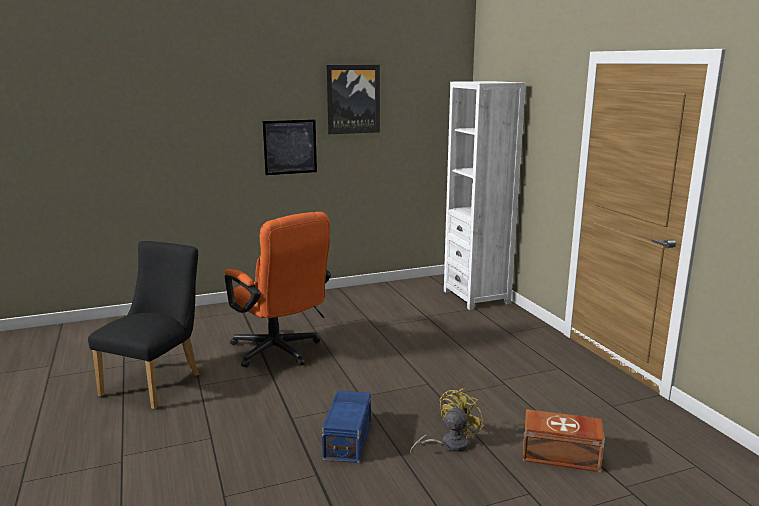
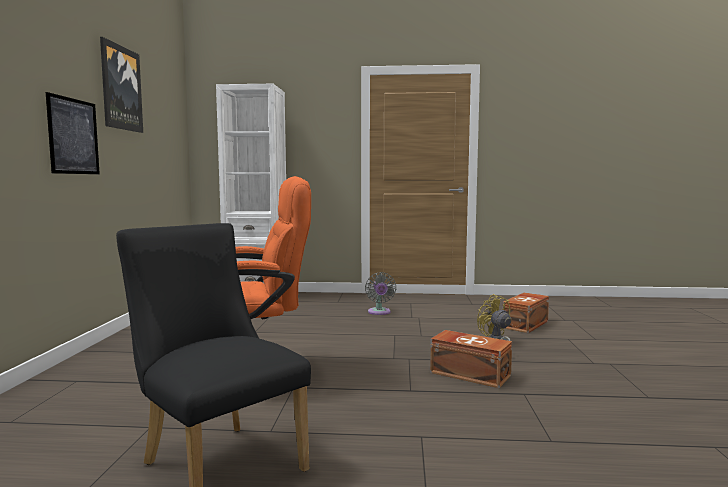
camera: 65 degrees left, 10 degrees down
blue storage box [322,390,371,463] -> brown storage box [430,330,512,388]
none -> grey fan [365,272,396,315]

